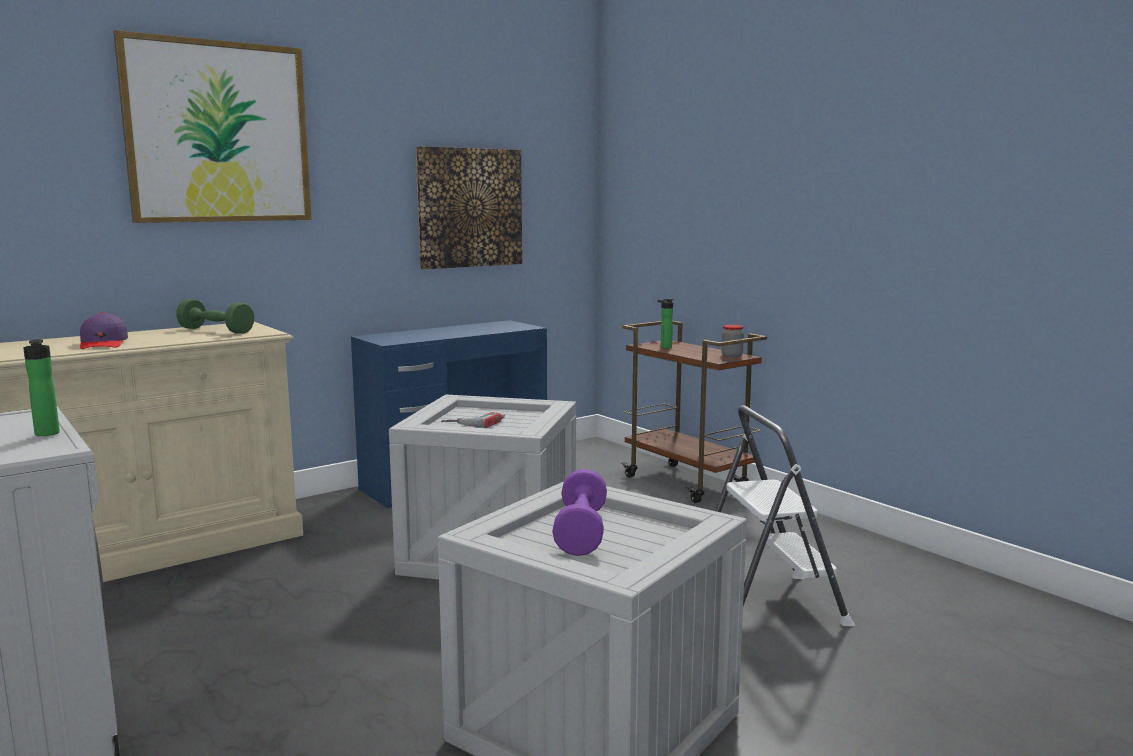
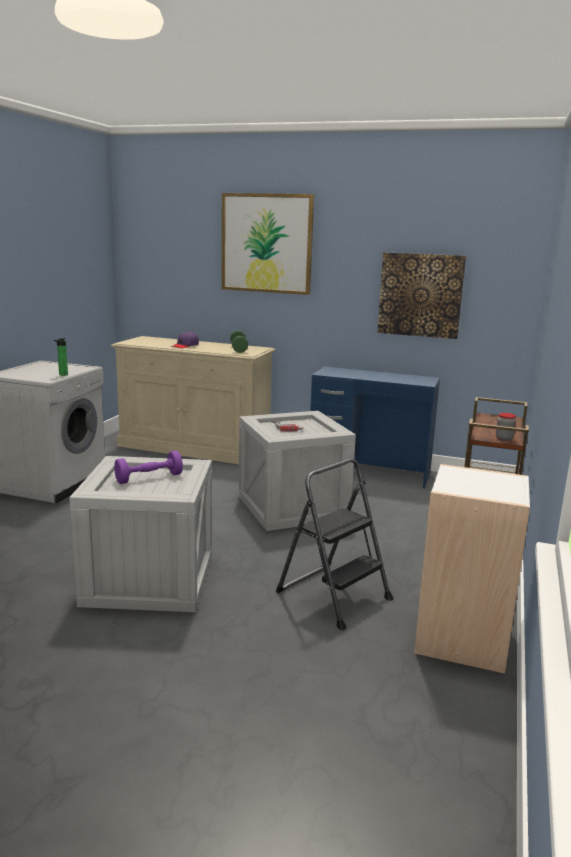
camera: 55 degrees right, 5 degrees up
bottle [657,299,674,349] -> none
white step ladder [715,405,855,626] -> black step ladder [276,459,394,630]
none -> bookcase [414,464,530,674]

